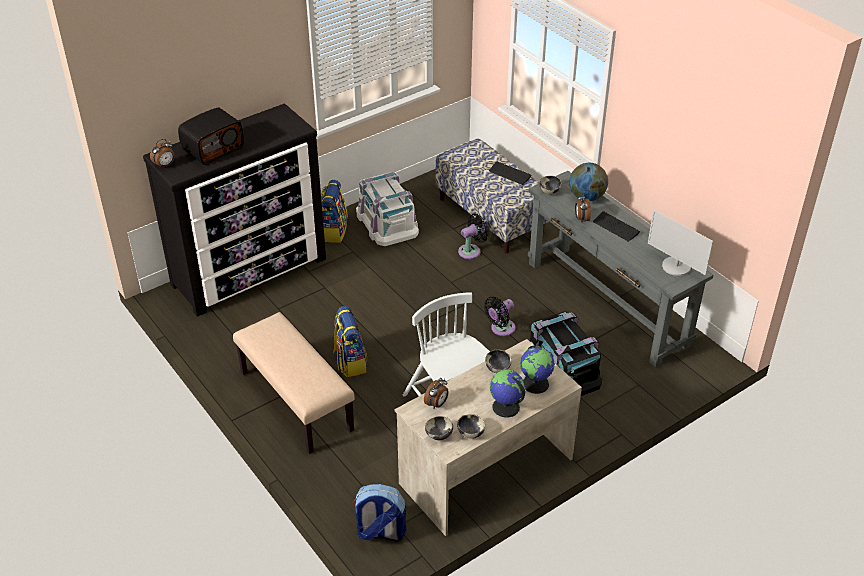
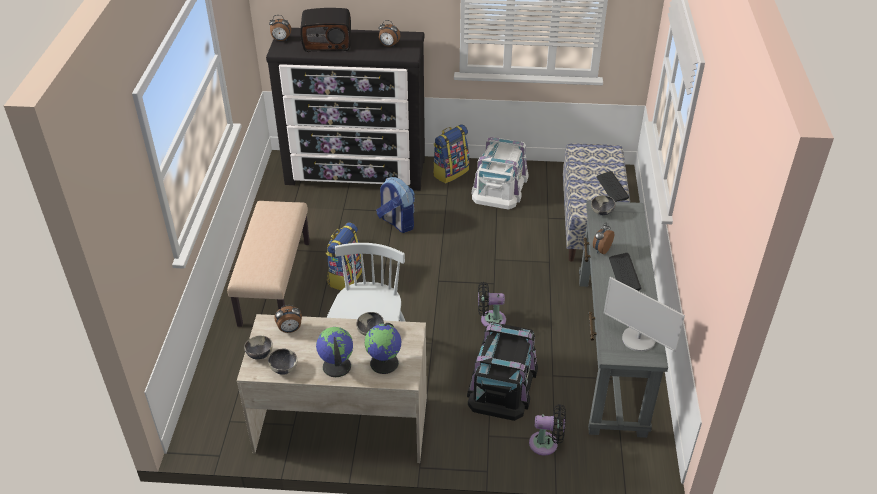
camera: 40 degrees right, 0 degrees up
backpack [353,484,406,541] -> backpack moved to [376,177,415,233]
black fan [458,214,489,259] -> black fan moved to [529,404,566,456]
globe [569,163,608,201] -> none
monitor [648,210,713,276] -> monitor turned 45 degrees counterclockwise [604,277,685,352]
none -> alarm clock [378,20,400,46]

